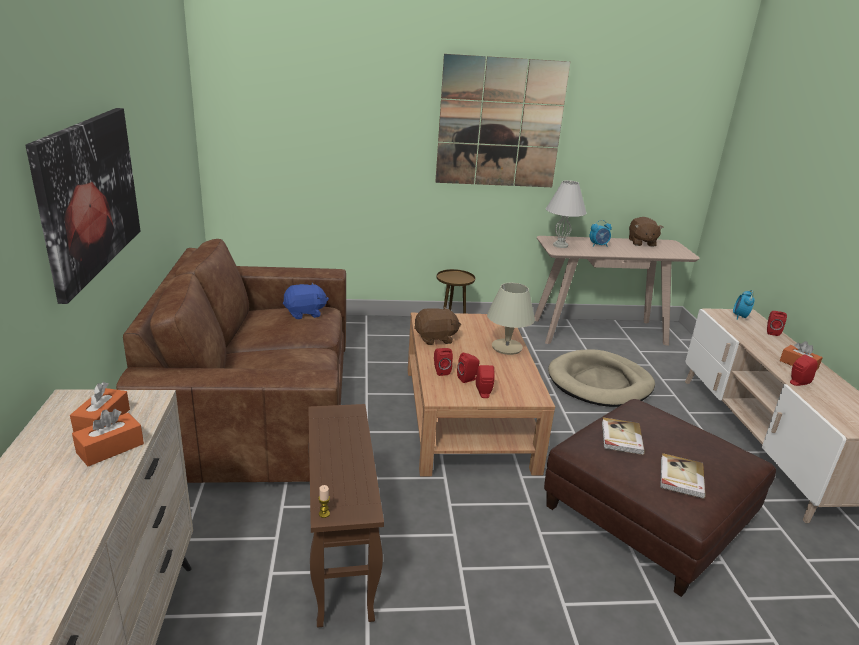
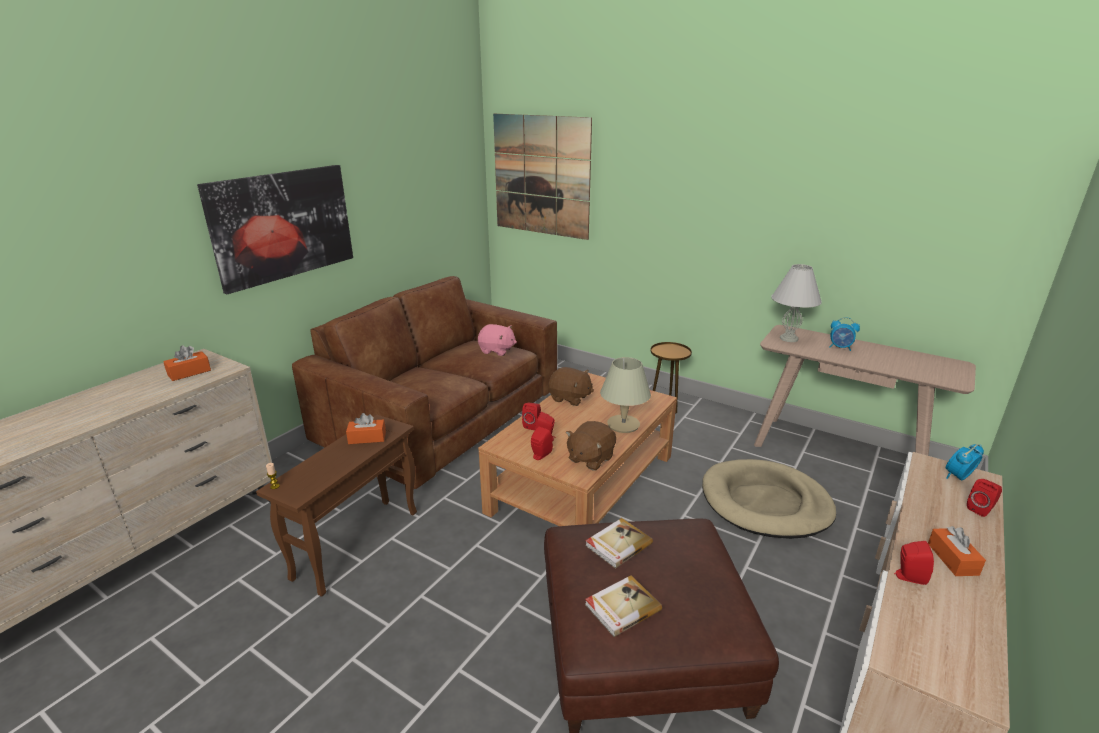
camera: 40 degrees right, 0 degrees up
orange tissue box [72,409,144,467] -> orange tissue box moved to [346,413,386,444]
blue plush toy [283,283,329,319] -> pink plush toy [478,324,517,356]
picture [435,54,570,187] -> picture moved to [493,114,592,240]
brown plush toy [629,217,663,247] -> brown plush toy moved to [566,421,616,470]

